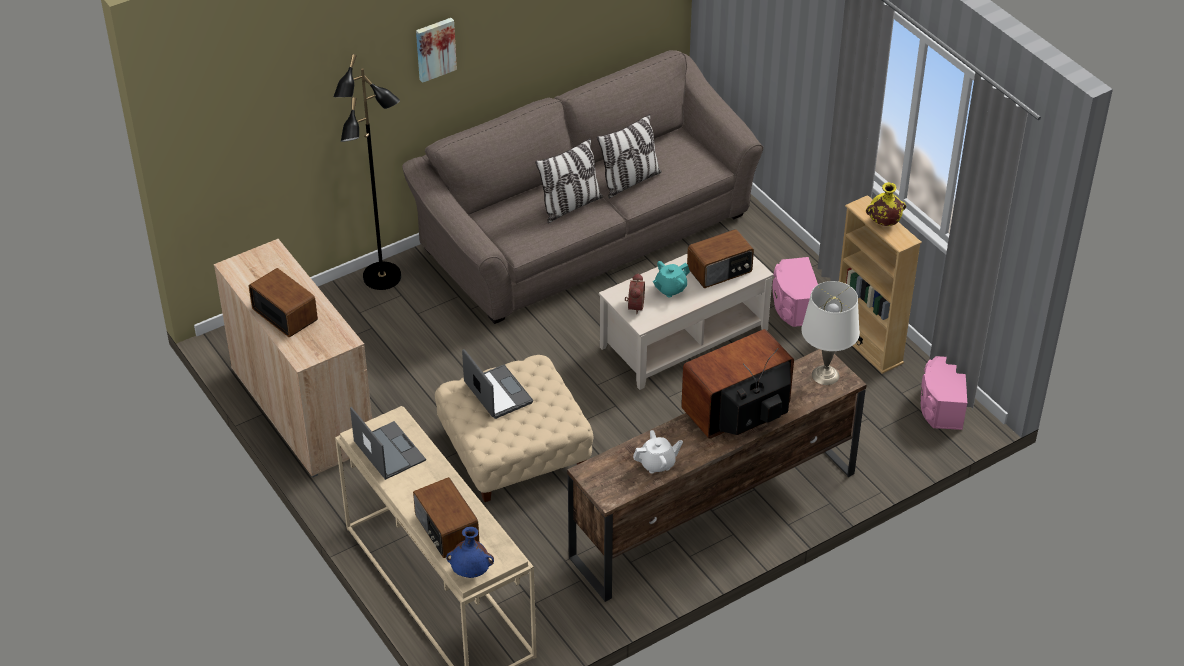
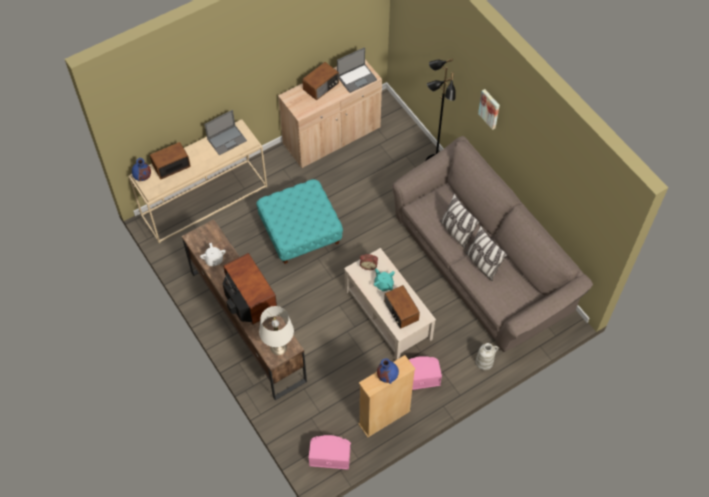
camera: 90 degrees right, 15 degrees up
beige ottoman [435,355,593,502] -> turquoise ottoman [256,179,343,264]
laptop [462,349,533,419] -> laptop moved to [337,47,377,93]
yellow vase [866,182,906,226] -> blue vase [377,358,399,384]
none -> white vase [476,343,499,370]

